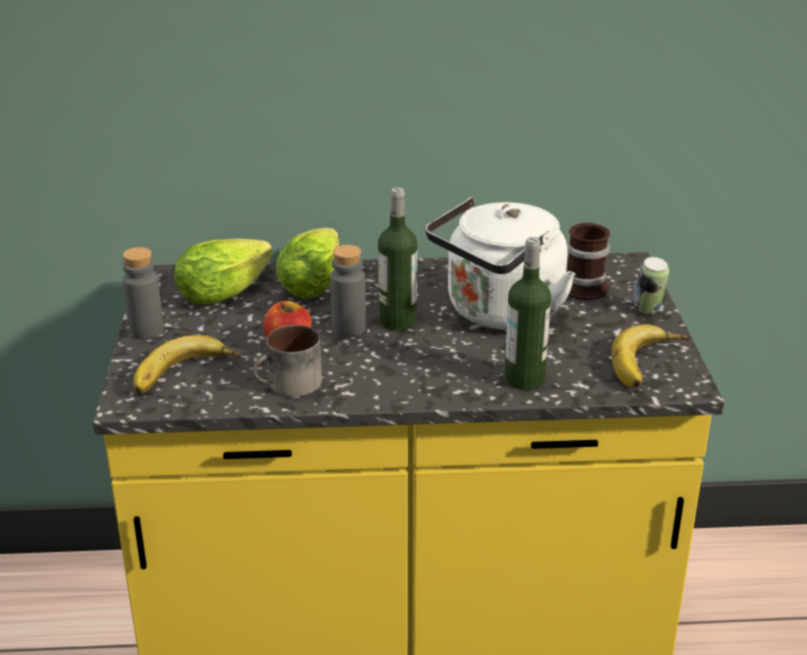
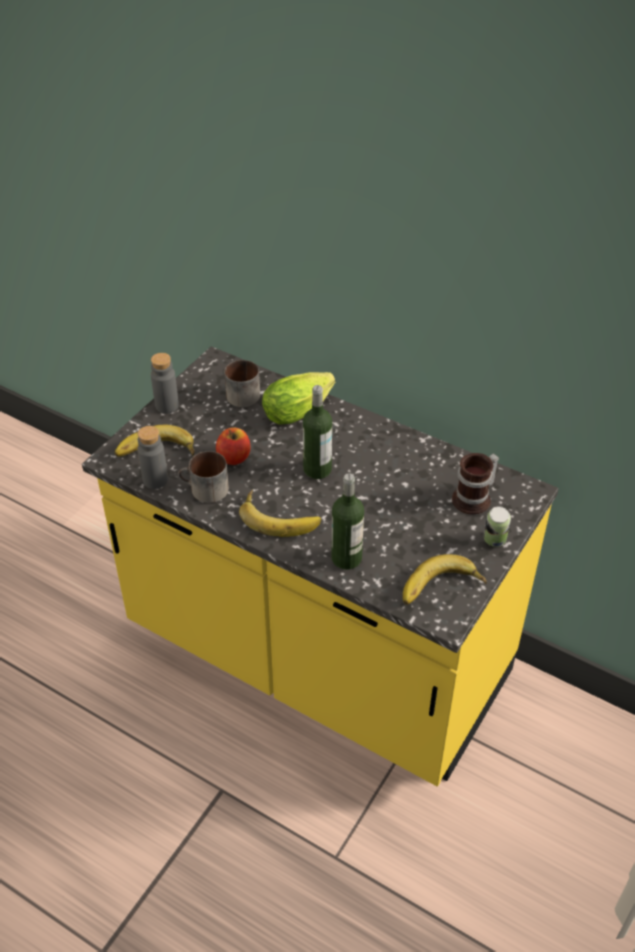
camera: 35 degrees right, 15 degrees up
lettuce [174,238,273,304] -> mug [224,360,260,407]
grey bottle [330,245,366,337] -> grey bottle moved to [137,426,168,489]
white kettle [426,197,575,330] -> none
none -> banana [239,490,321,537]

